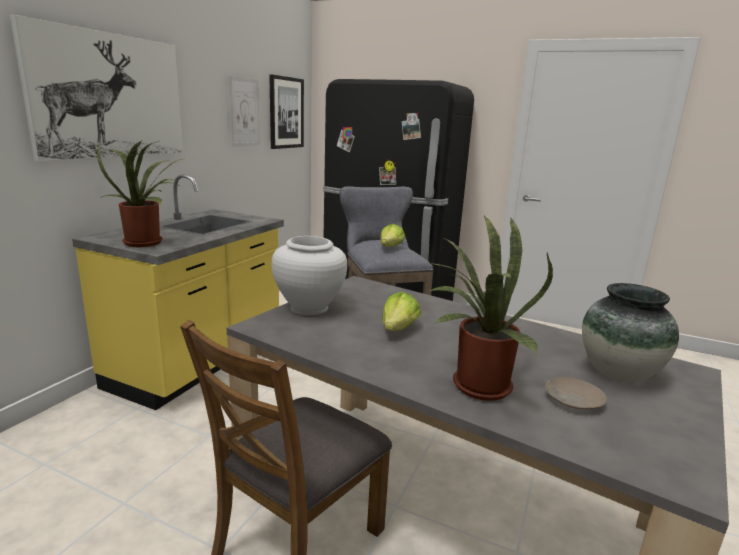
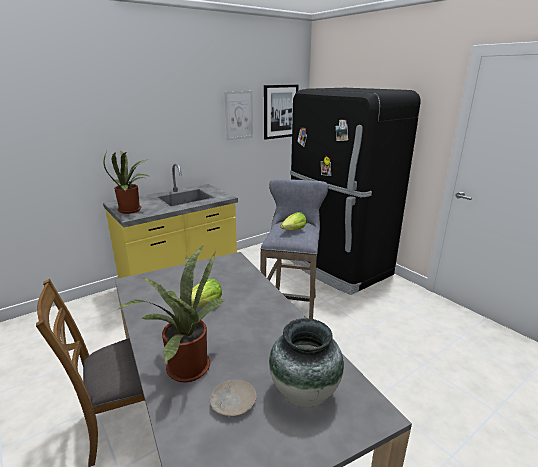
camera: 30 degrees right, 5 degrees up
picture [10,15,183,161] -> none
white vase [272,236,347,315] -> none

